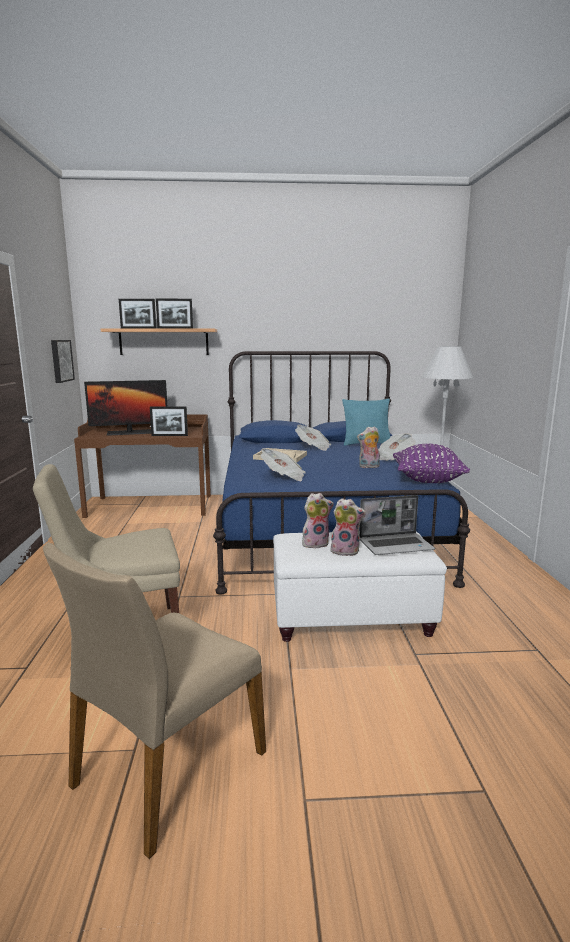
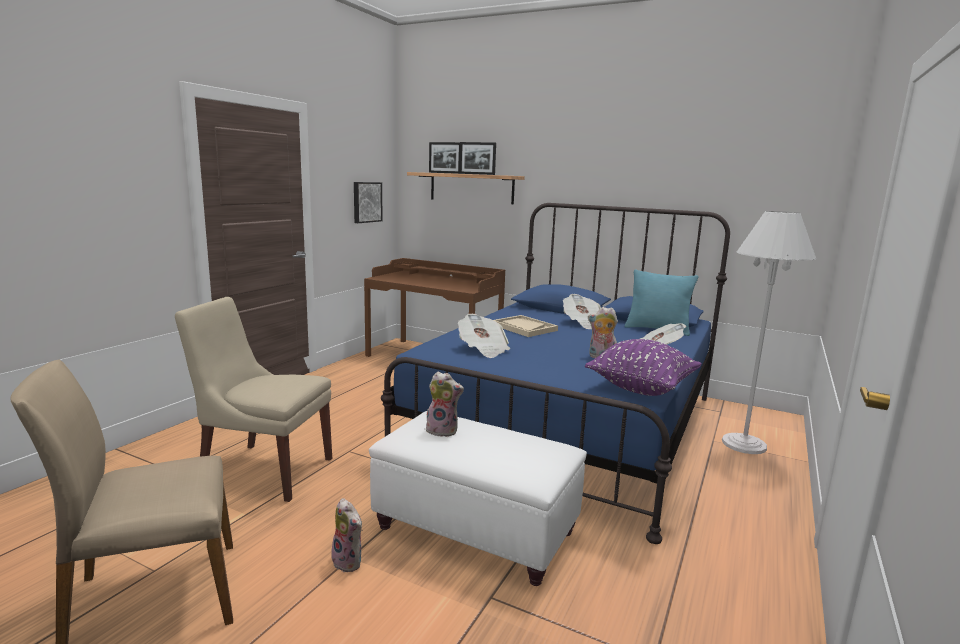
camera: 30 degrees right, 0 degrees up
monitor [84,380,167,436] -> none
picture frame [150,406,188,436] -> none
plush toy [329,498,366,556] -> plush toy moved to [331,498,362,573]
laptop [359,495,435,555] -> none

